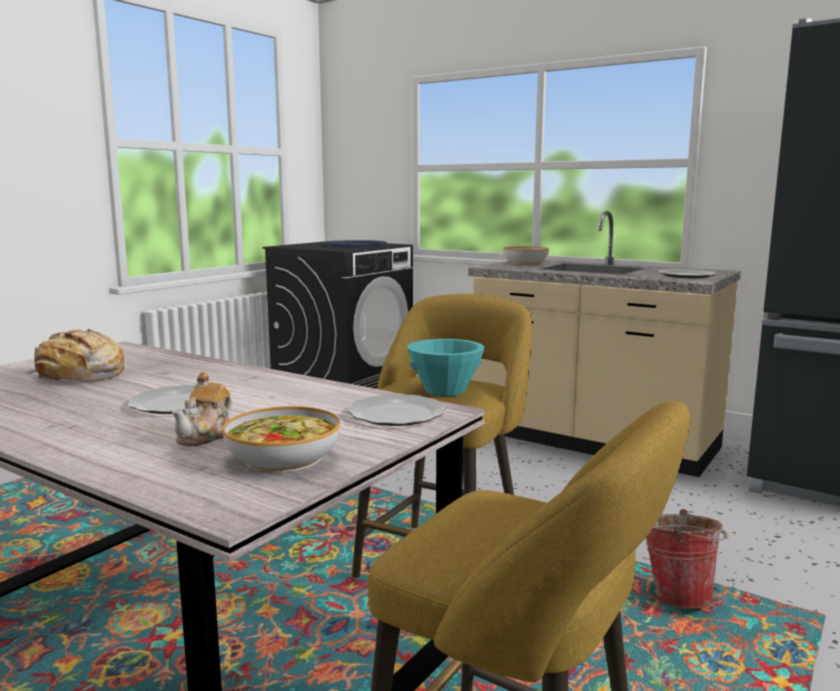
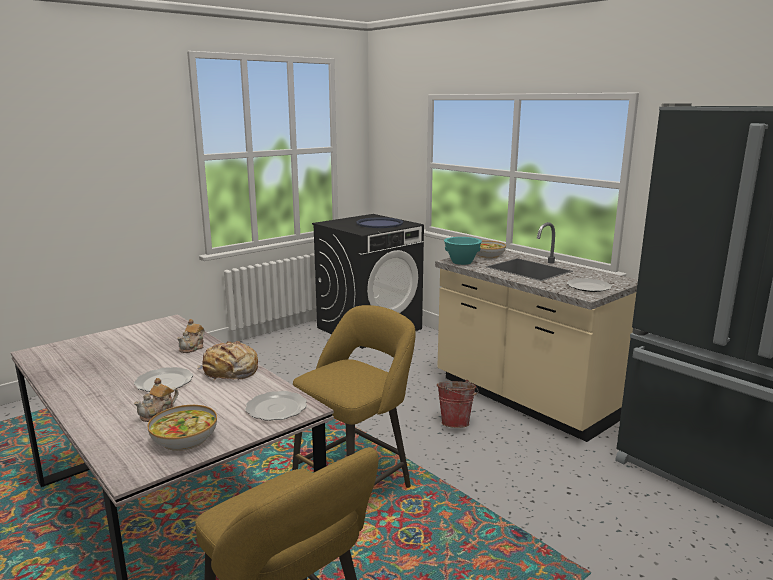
camera: 15 degrees right, 5 degrees up
bread [24,329,124,382] -> bread moved to [197,341,258,380]
turquoise bowl [407,339,485,396] -> turquoise bowl moved to [444,237,482,265]
bucket [646,509,729,609] -> bucket moved to [437,380,479,428]
none -> teapot [177,319,205,353]

